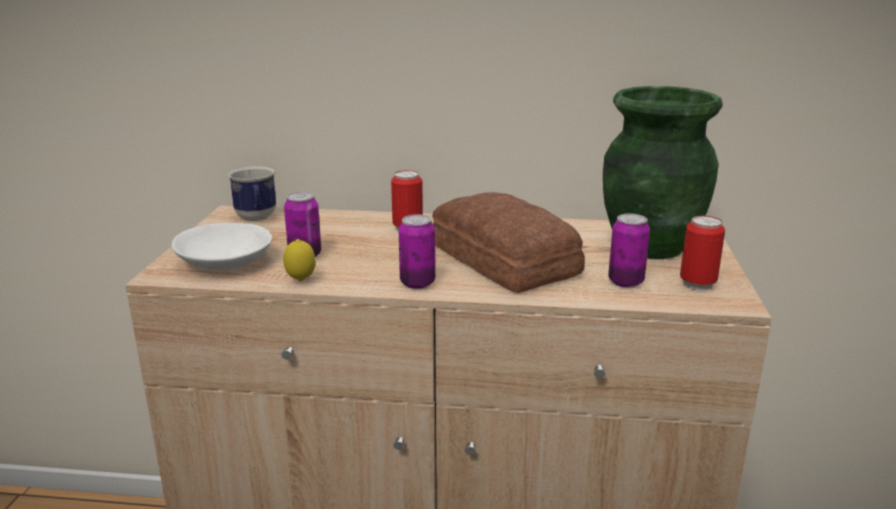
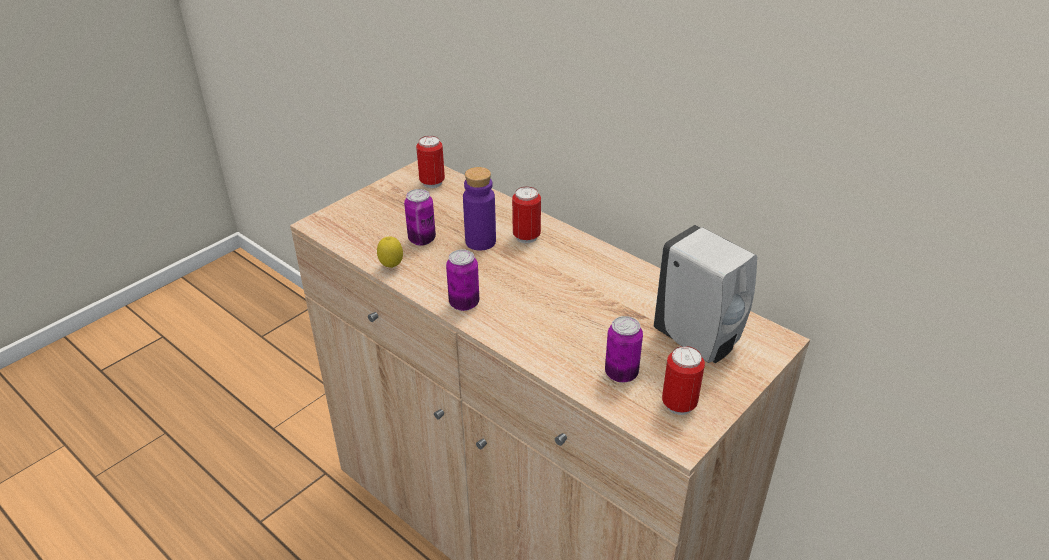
camera: 35 degrees right, 15 degrees up
white bowl [172,223,272,270] -> none
mug [228,166,276,221] -> can [416,136,445,188]
bread [432,192,585,293] -> none
green vase [603,86,723,259] -> white soap dispenser [654,225,757,363]
none -> purple bottle [463,167,496,251]

